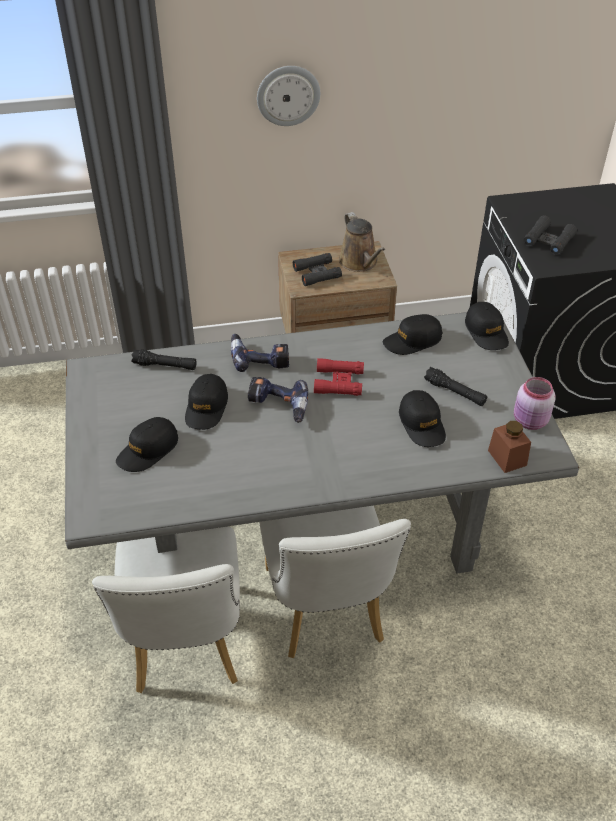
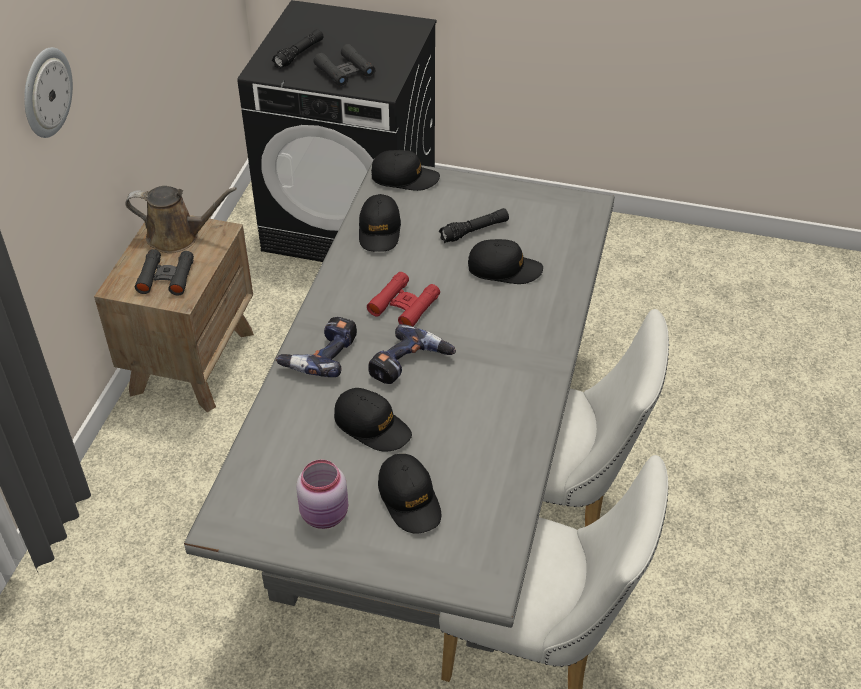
camera: 65 degrees left, 0 degrees up
black flashlight [131,349,196,370] -> black flashlight moved to [272,29,323,69]
brown jar [488,421,531,473] -> none
pink jar [514,377,555,430] -> pink jar moved to [296,460,348,529]

